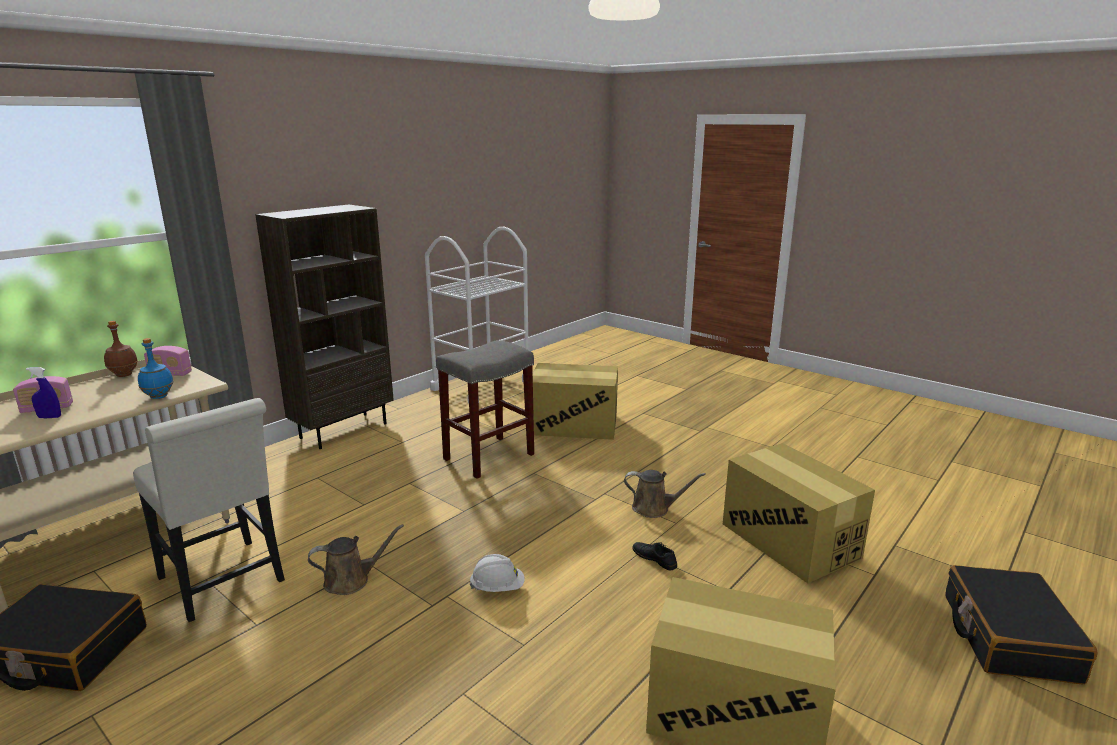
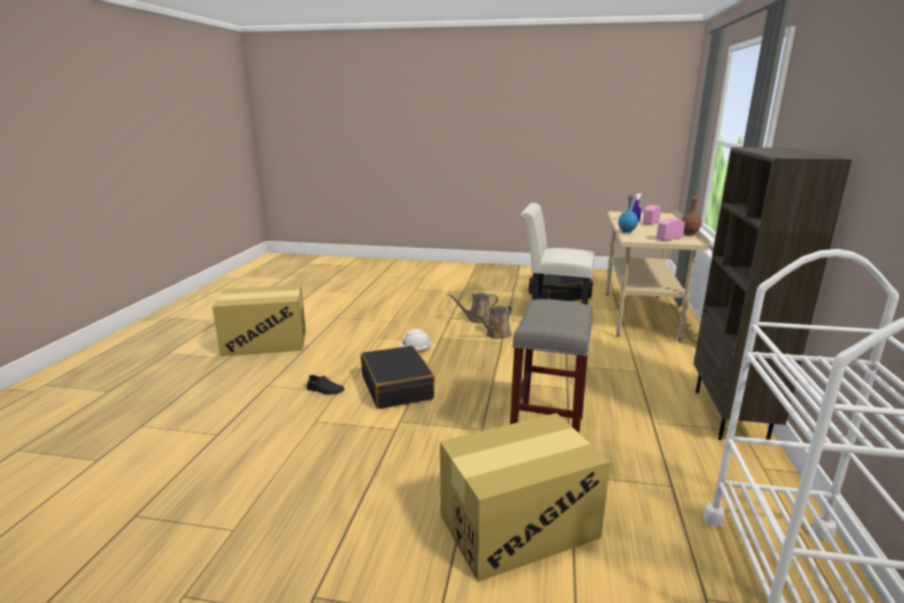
camera: 150 degrees right, 0 degrees up
brown watering can [624,470,706,518] -> brown watering can moved to [448,293,498,323]
cardboard box [723,443,875,583] -> none
black suitcase [945,565,1098,684] -> black suitcase moved to [361,345,435,409]

